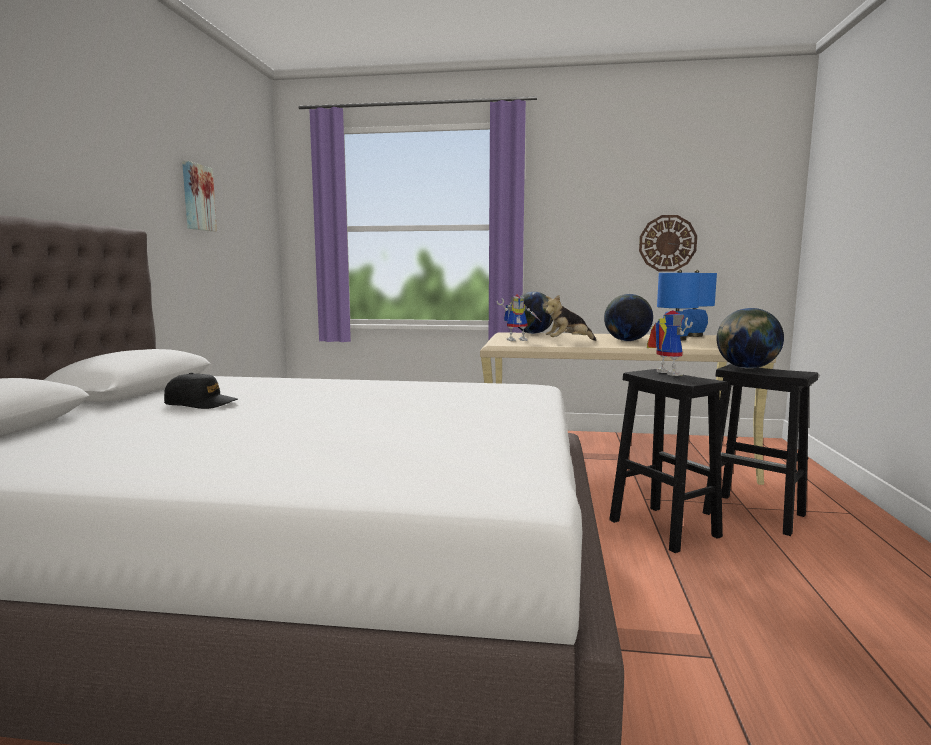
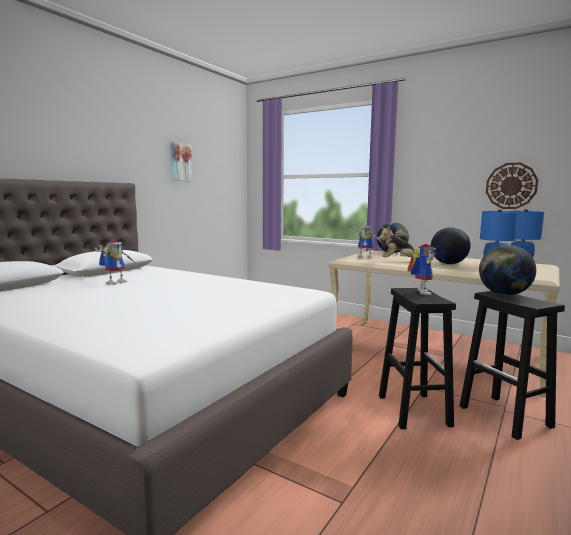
camera: 25 degrees right, 0 degrees up
black cap [164,373,238,409] -> toy robot [95,240,134,285]

